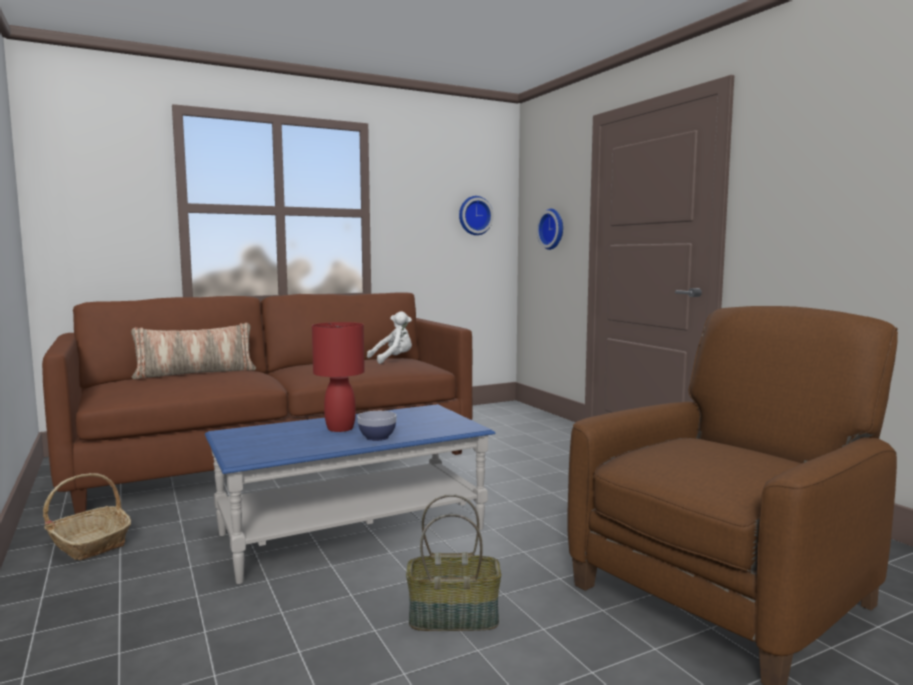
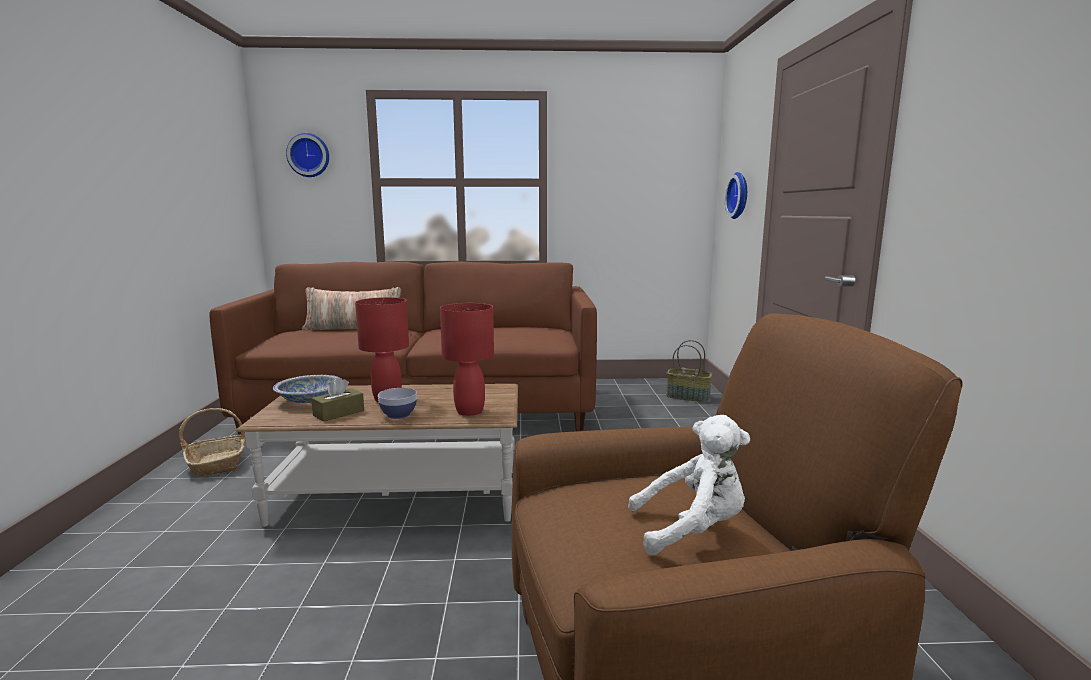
camera: 25 degrees right, 5 degrees up
blue coffee table [205,404,496,584] -> brown coffee table [236,384,518,527]
white plush toy [367,311,412,364] -> white plush toy moved to [628,415,750,555]
basket [406,494,501,631] -> basket moved to [666,340,713,402]
wall clock [459,196,493,235] -> wall clock moved to [286,133,329,177]
none -> bowl [273,375,343,403]
none -> brown tissue box [311,378,364,422]
none -> red table lamp [440,303,494,416]

